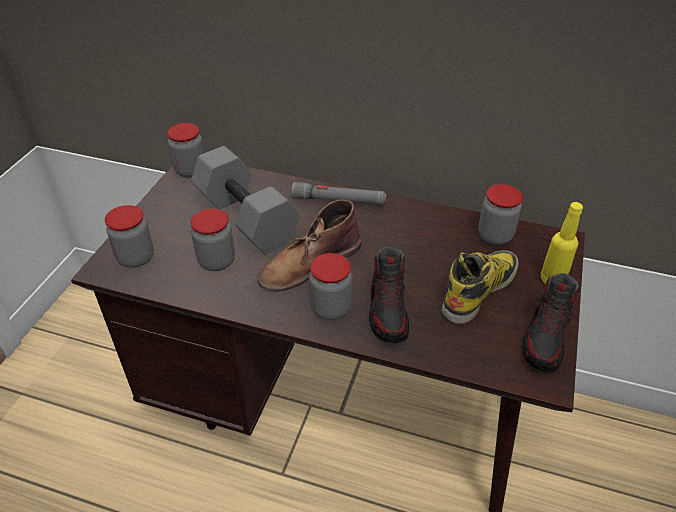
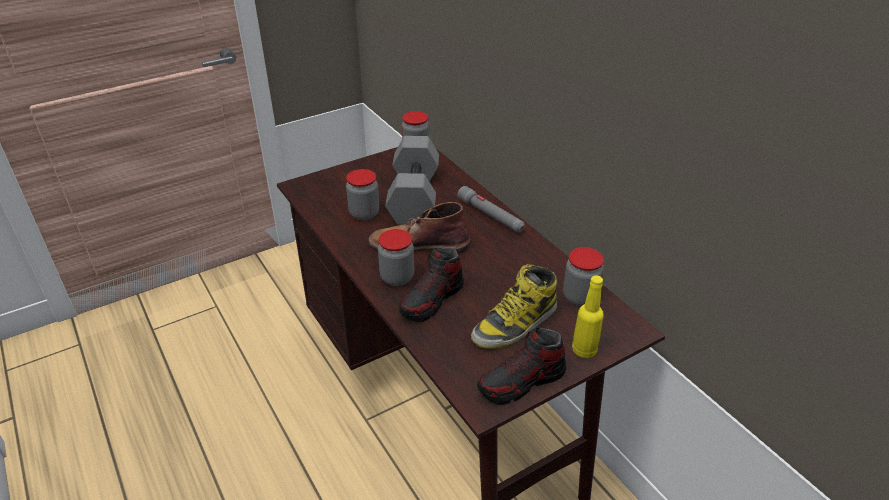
camera: 40 degrees right, 5 degrees down
jar [105,205,154,268] -> none
boot [442,250,518,324] -> boot turned 150 degrees clockwise [471,264,557,349]

